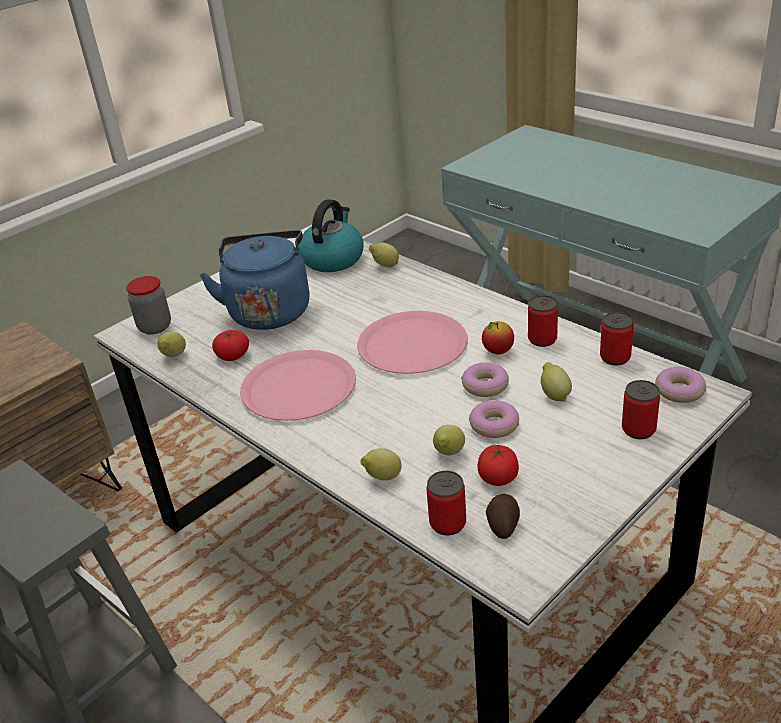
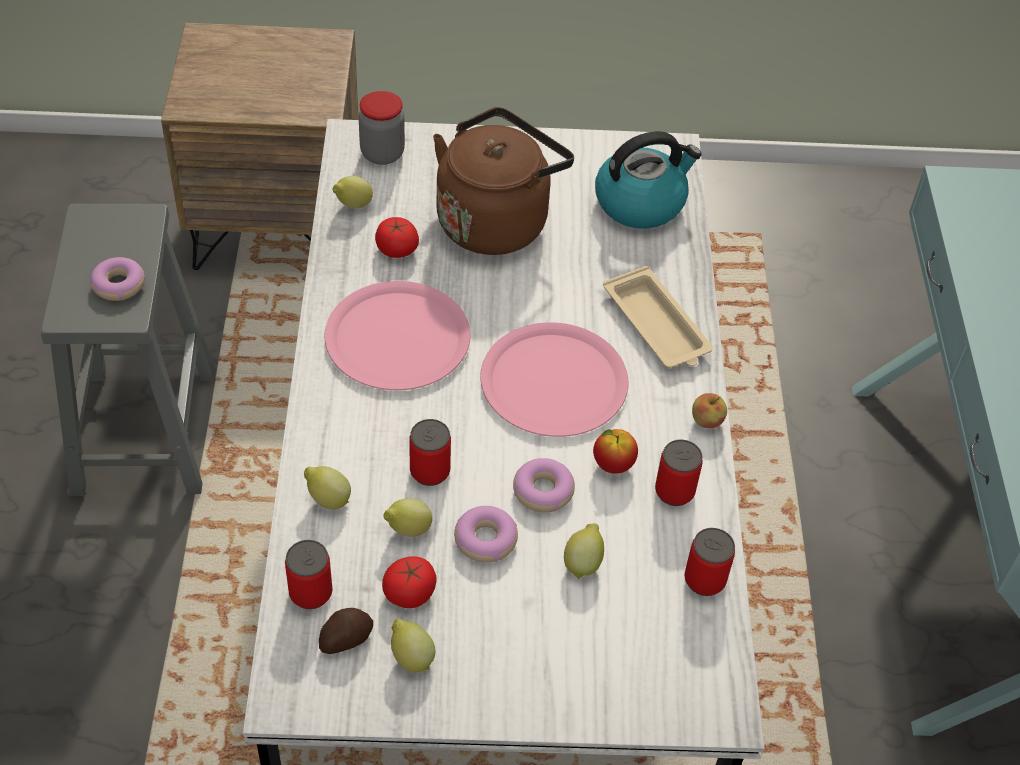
camera: 40 degrees right, 15 degrees up
blue kettle [200,230,309,330] -> brown kettle [433,107,574,255]
lemon [369,242,399,267] -> lemon moved to [391,618,435,673]
can [622,380,660,439] -> can moved to [409,419,451,486]
donut [655,367,706,403] -> donut moved to [90,257,145,301]
none -> beige tray [603,266,713,368]
none -> apple [692,393,727,428]

